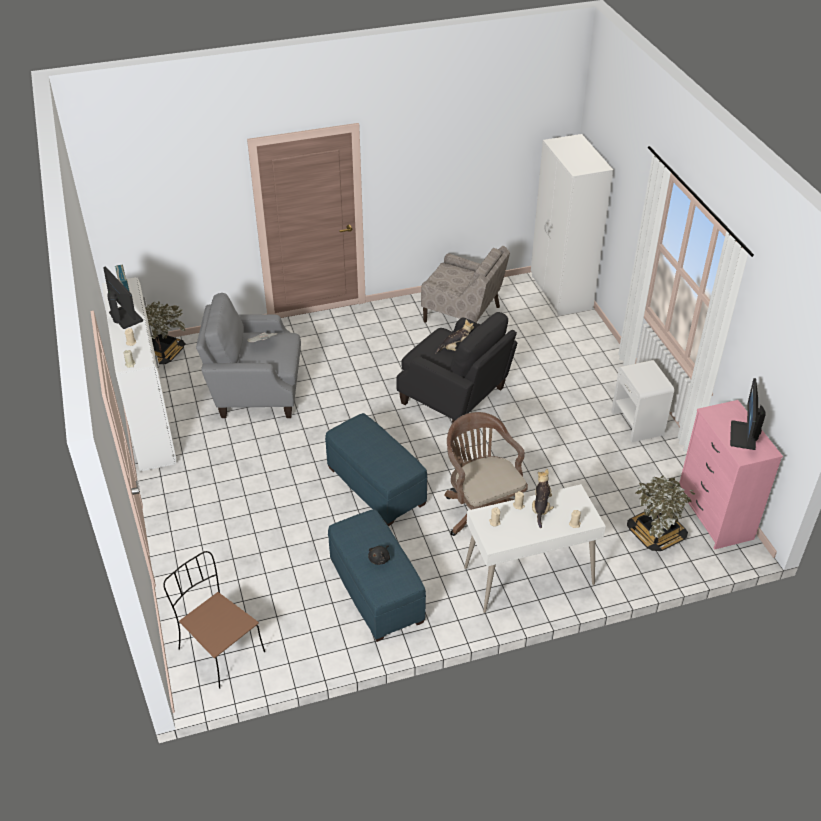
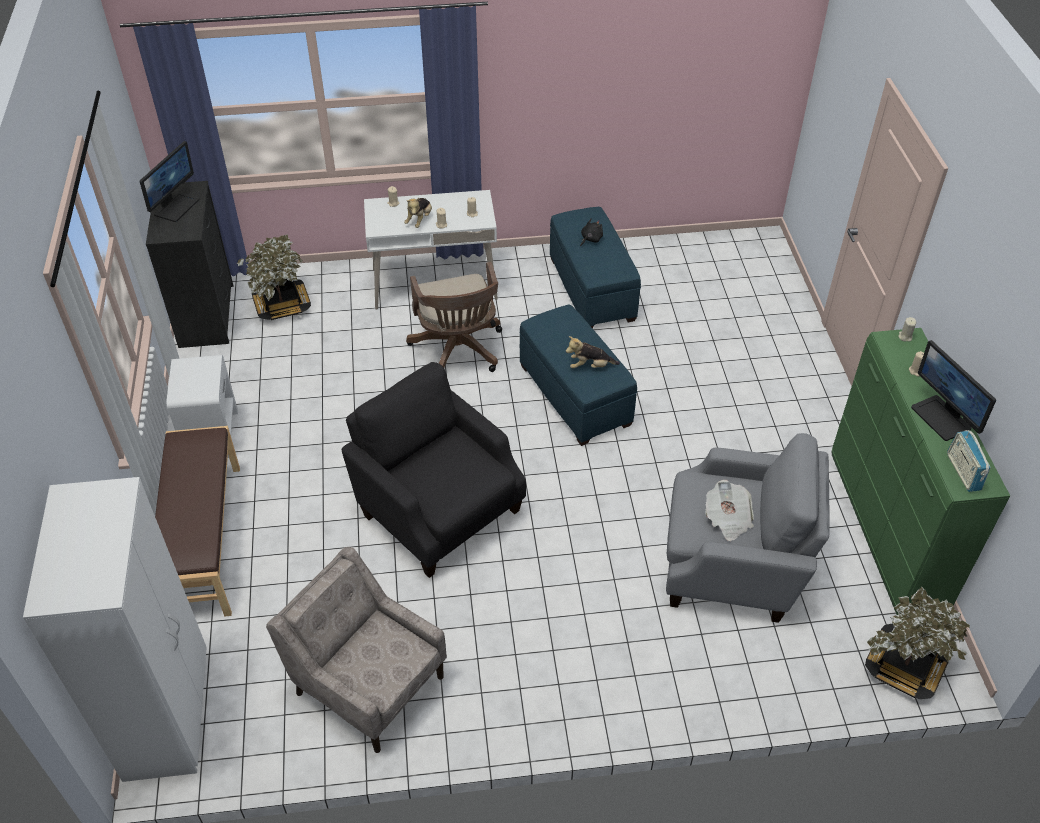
camera: 170 degrees left, 5 degrees up
white dresser [102,277,176,472] -> green dresser [832,328,1010,615]
brown chair [163,551,265,689] -> none
plush toy [435,319,474,353] -> plush toy moved to [566,336,620,368]
pink dresser [679,400,783,550] -> black dresser [146,181,234,348]
none -> brown bench [155,426,240,617]

